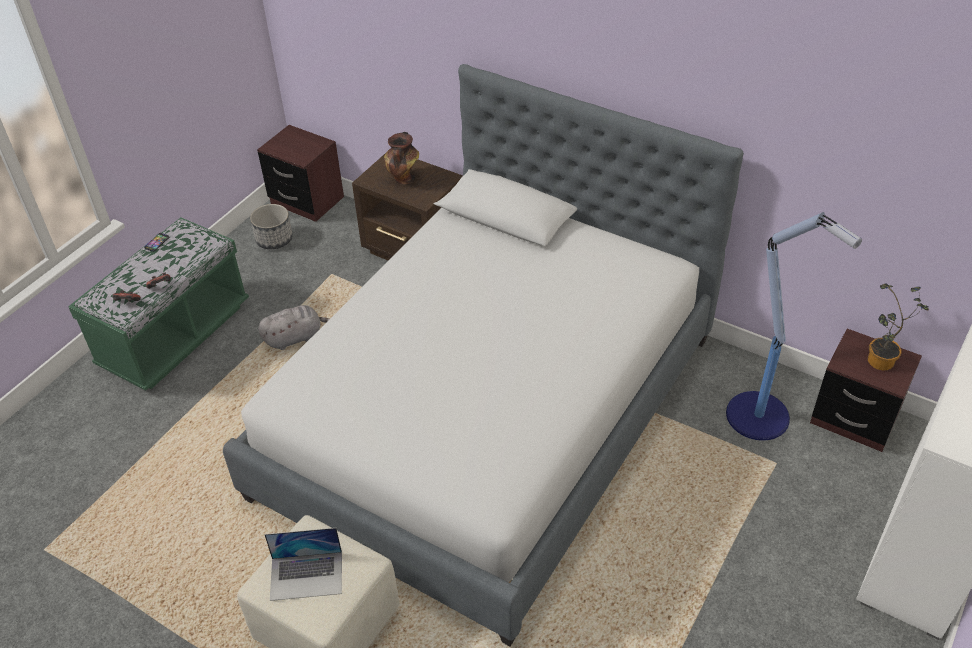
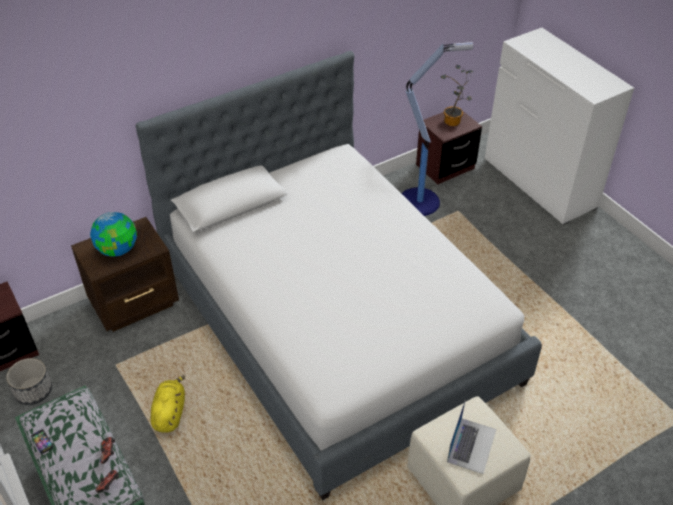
camera: 65 degrees left, 0 degrees up
grey plush toy [258,305,330,350] -> yellow plush toy [150,375,185,432]
vase [384,132,419,185] -> globe [90,212,137,256]

